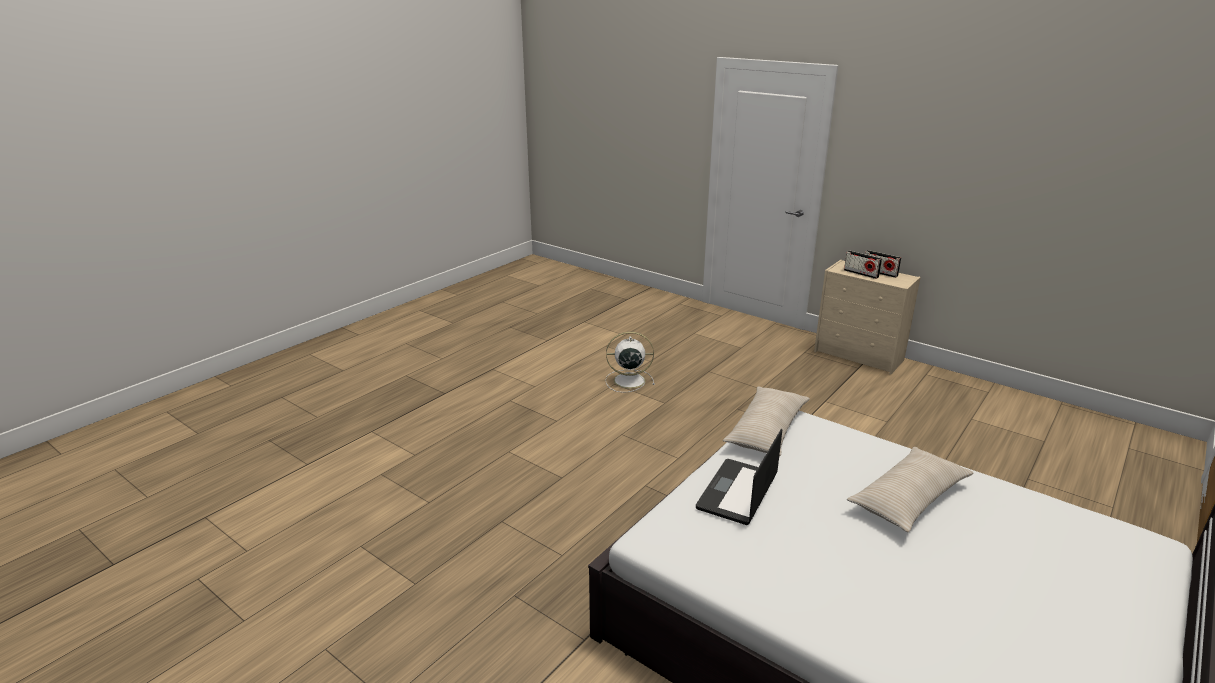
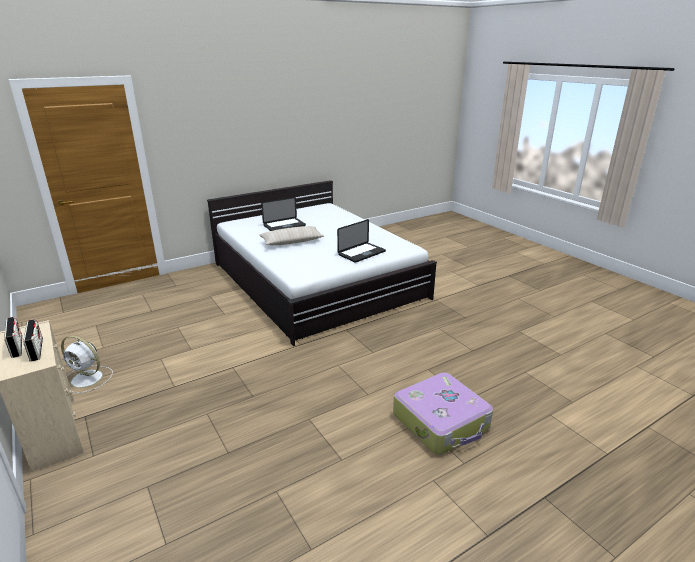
camera: 160 degrees left, 0 degrees up
white fan [605,332,655,393] -> white fan moved to [61,335,113,393]
beige pillow [723,386,810,456] -> none
none -> laptop [261,197,306,231]
none -> suitcase [393,372,493,455]

